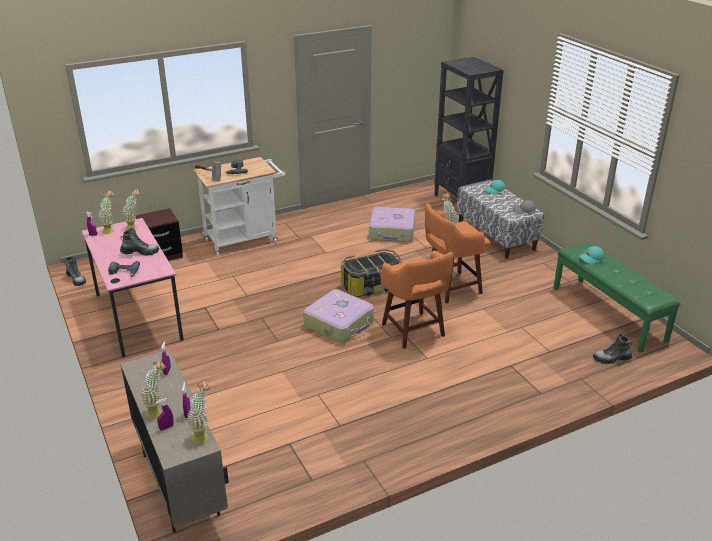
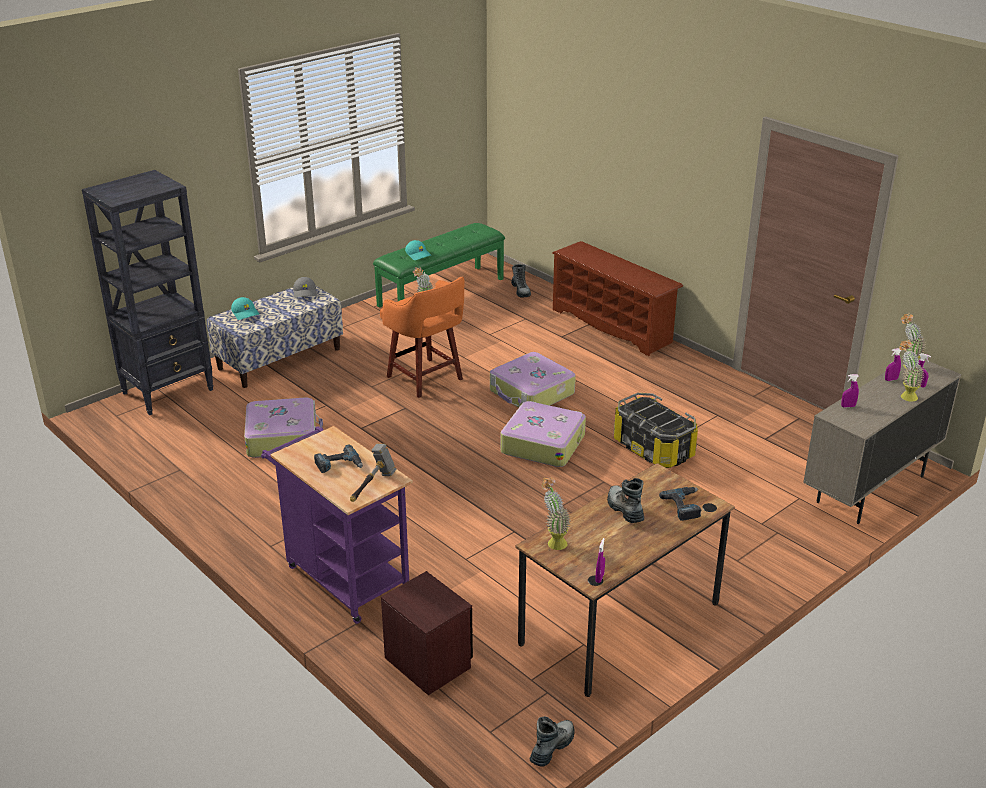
camera: 105 degrees left, 0 degrees up
pink desk [81,218,184,357] -> brown desk [515,463,735,697]
potted plant [98,191,114,234] -> none
white cart [193,157,286,256] -> purple cart [261,426,413,624]
storage box [341,249,402,297] -> storage box moved to [614,393,698,468]
orange stool [380,250,454,349] -> suitcase [490,352,576,408]
none -> brown shoe rack [553,241,683,356]

